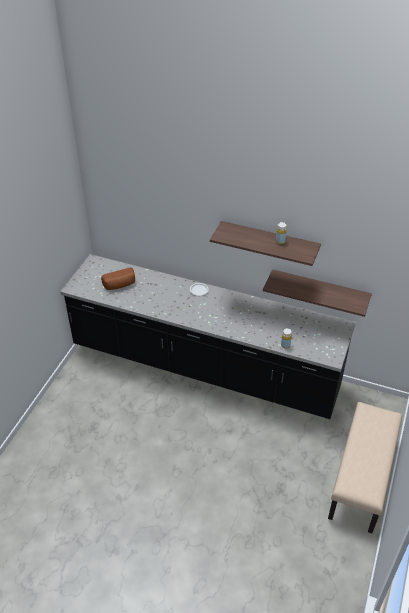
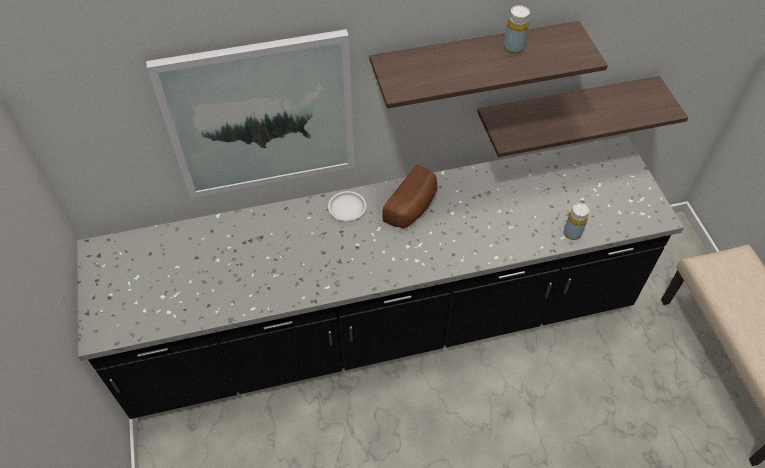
camera: 35 degrees left, 10 degrees up
bread [101,268,135,290] -> bread moved to [382,165,437,228]
none -> picture [146,29,355,198]

